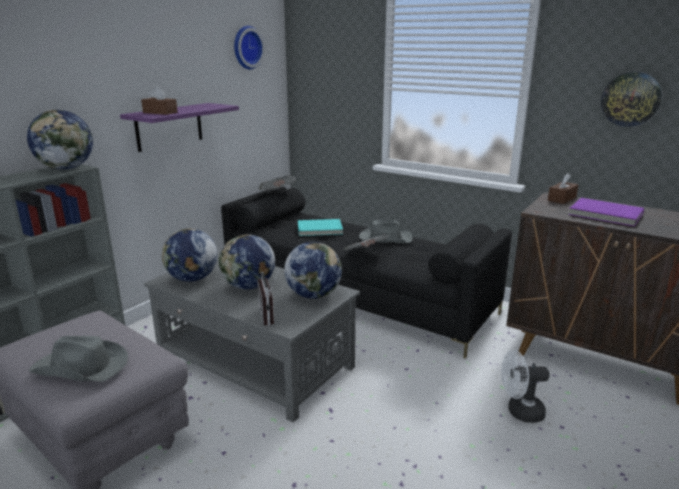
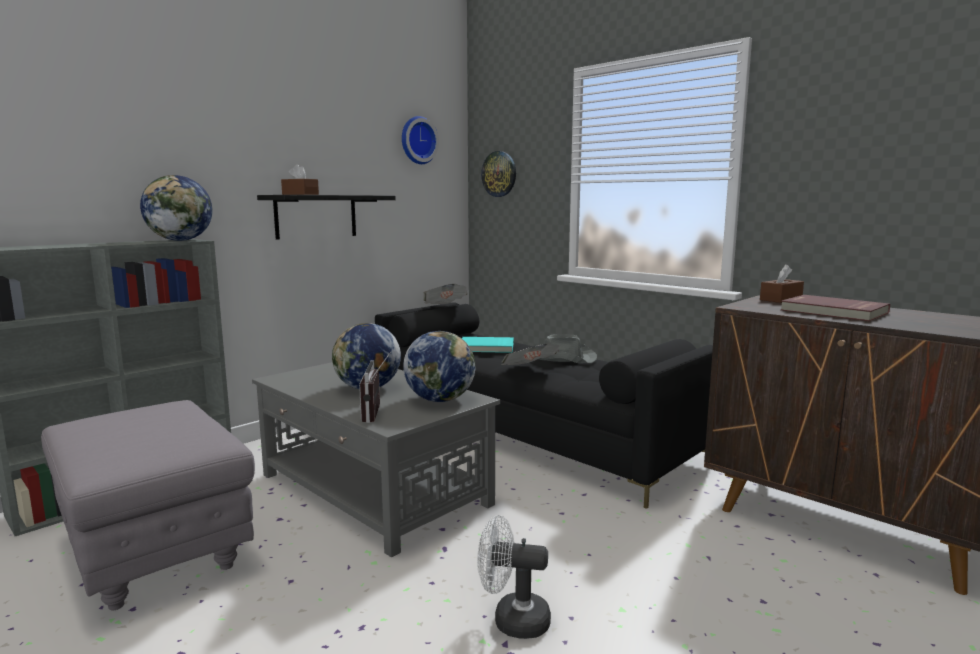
camera: 10 degrees right, 10 degrees down
grey hat [29,336,128,382] -> none
purple shelf [120,103,239,152] -> black shelf [257,195,396,240]
globe [162,228,218,282] -> none
white fan [501,350,550,423] -> white fan moved to [477,515,551,639]
purple book [569,198,644,227] -> red book [780,295,890,321]
wall clock [601,72,662,127] -> wall clock moved to [481,151,516,197]

